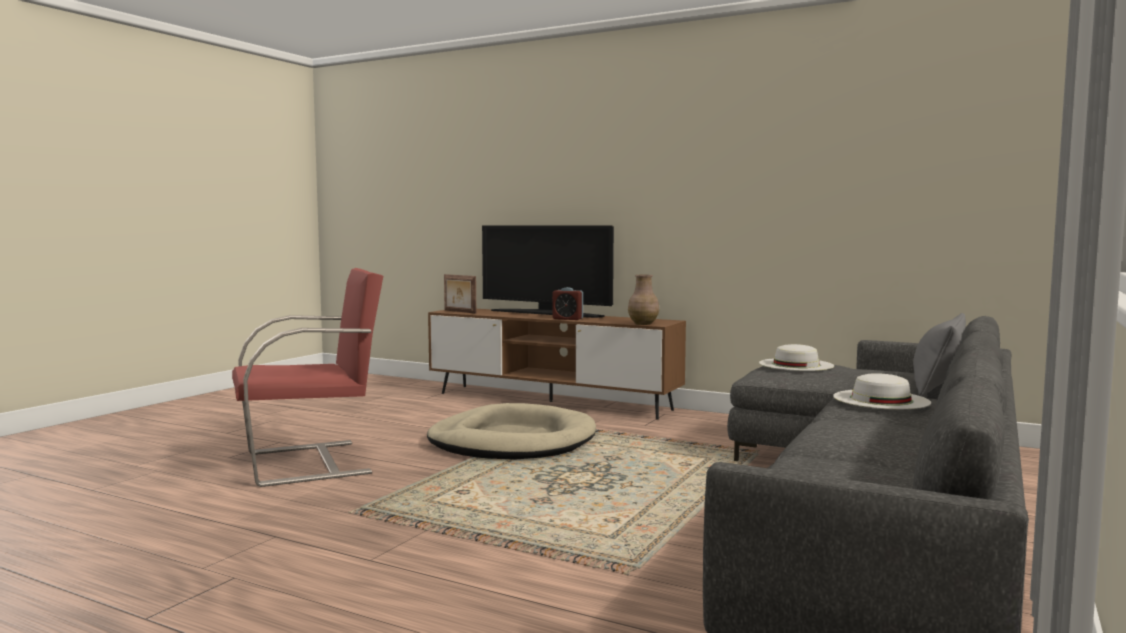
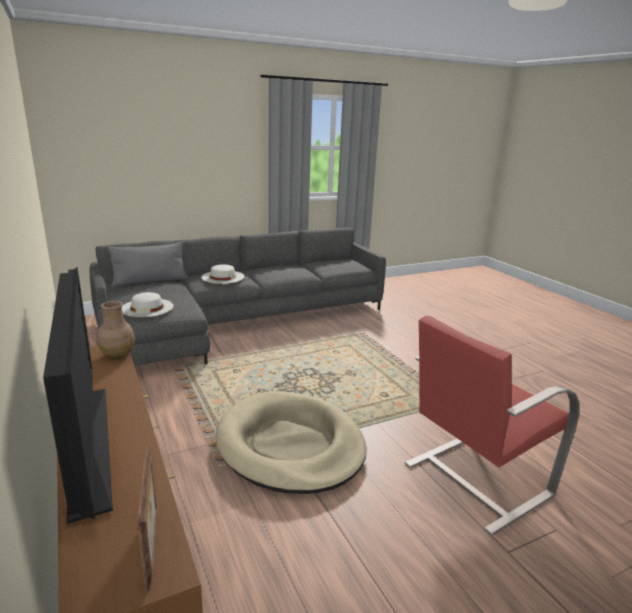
camera: 145 degrees left, 15 degrees up
red armchair [232,268,383,487] -> red armchair turned 45 degrees counterclockwise [405,315,580,536]
alarm clock [552,287,583,320] -> none

